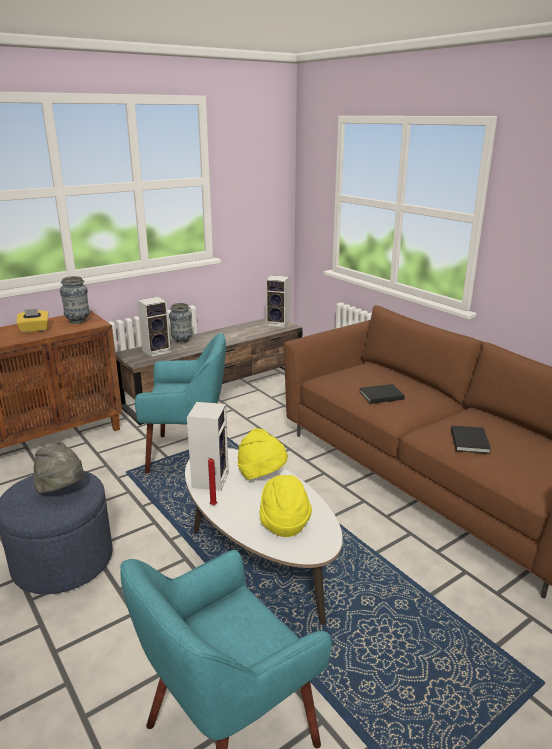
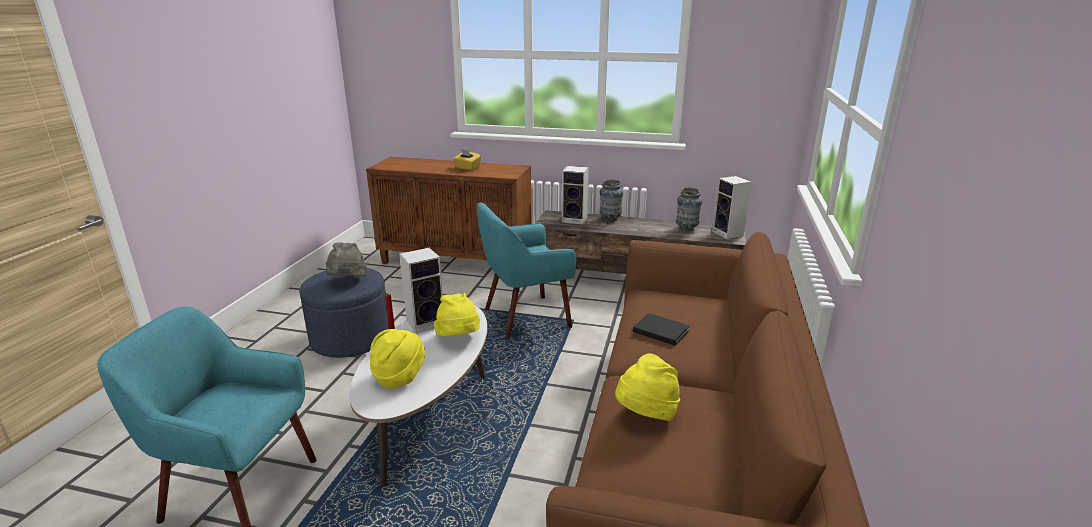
camera: 50 degrees right, 0 degrees up
vase [60,276,90,324] -> vase moved to [676,187,702,231]
turquoise armchair [135,333,226,474] -> turquoise armchair turned 105 degrees clockwise [477,202,577,340]
black book [451,425,491,454] -> yellow hat [615,354,680,421]

